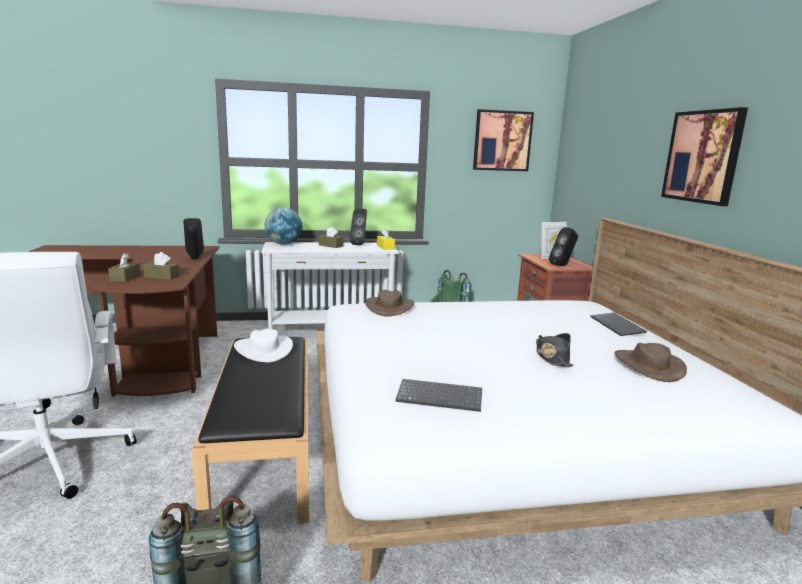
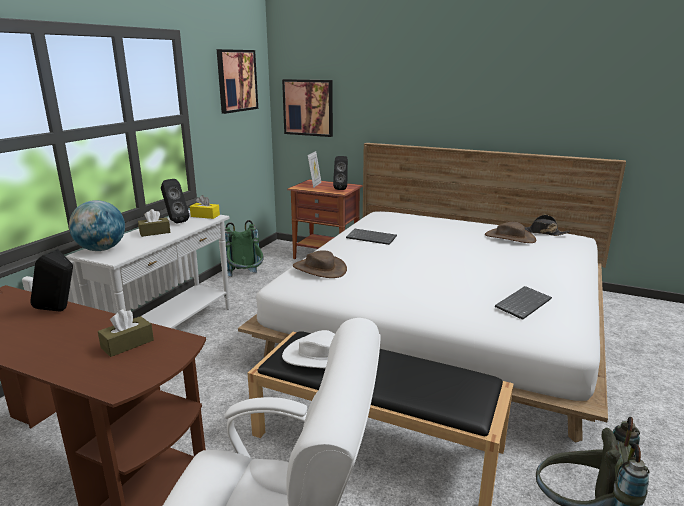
camera: 55 degrees left, 5 degrees up
brown tissue box [108,253,141,282] -> none
black hat [536,333,574,367] -> black hat moved to [525,215,571,236]
keyboard [591,313,647,336] -> keyboard moved to [346,229,397,245]
picture [661,107,748,206] -> picture moved to [282,79,333,137]

